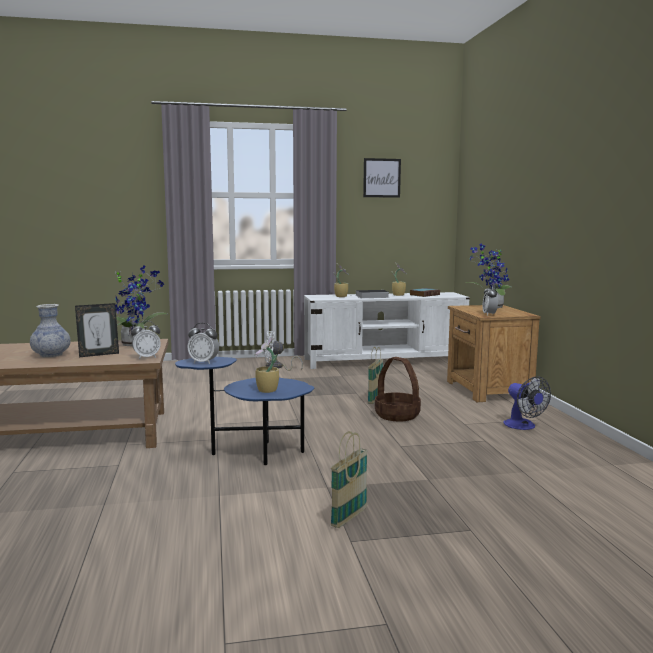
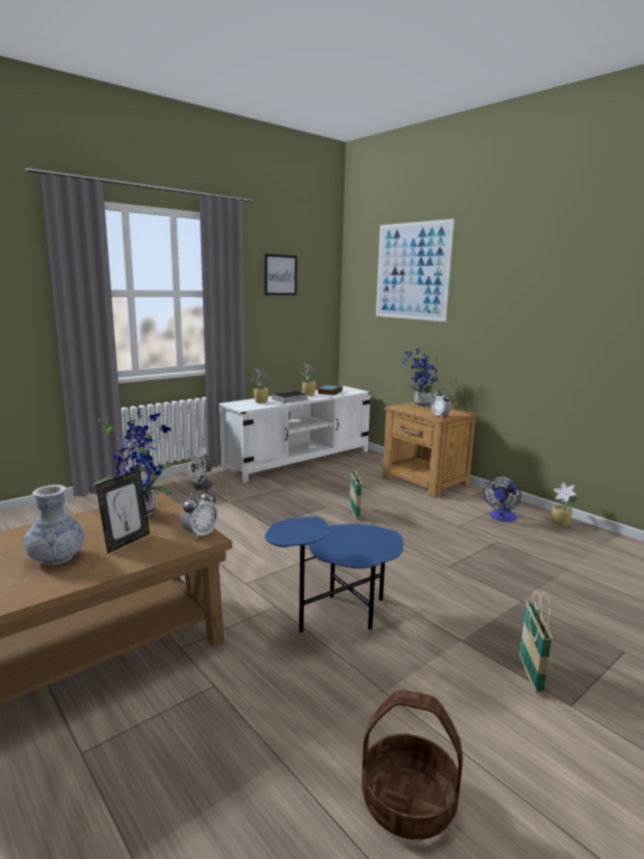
camera: 30 degrees left, 5 degrees up
alarm clock [188,323,219,364] -> none
potted plant [255,336,279,393] -> potted plant moved to [552,482,578,527]
basket [375,357,421,421] -> basket moved to [362,690,463,840]
fan [503,377,551,430] -> fan turned 90 degrees clockwise [483,475,521,522]
none -> picture [376,219,455,322]

